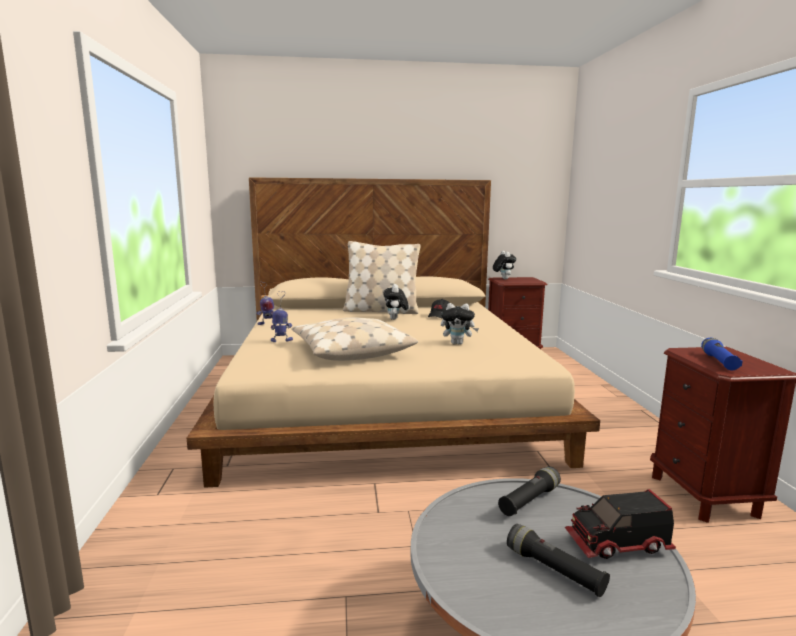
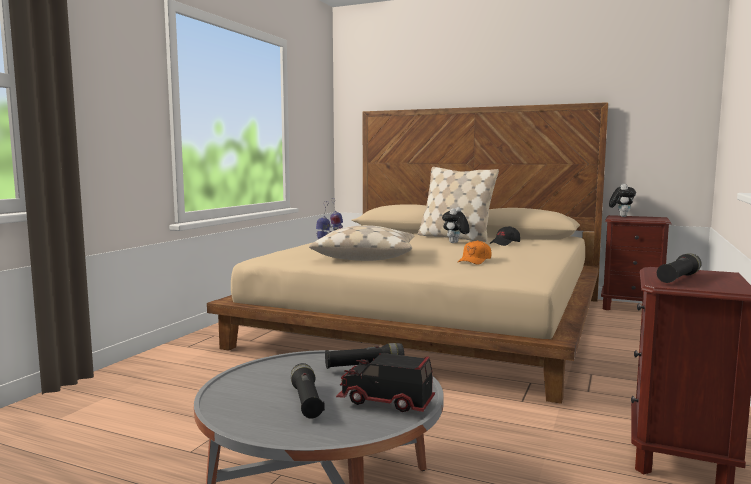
camera: 30 degrees right, 5 degrees down
plush toy [441,303,479,345] -> orange cap [458,240,492,265]
blue flashlight [701,338,743,370] -> black flashlight [657,253,702,283]

